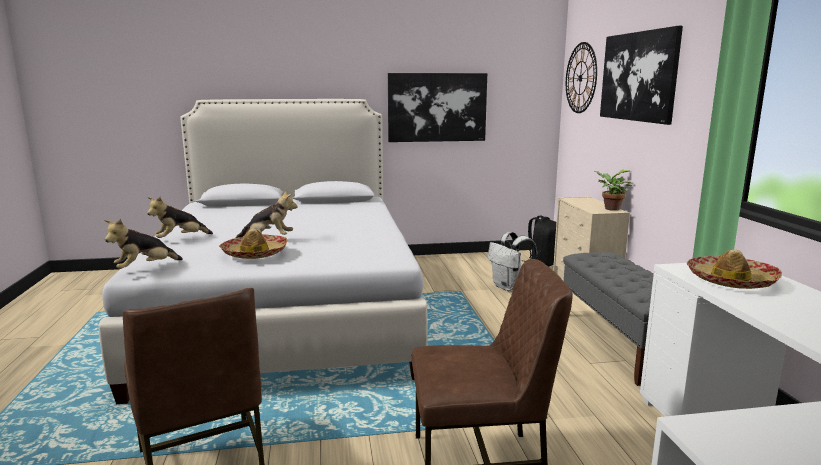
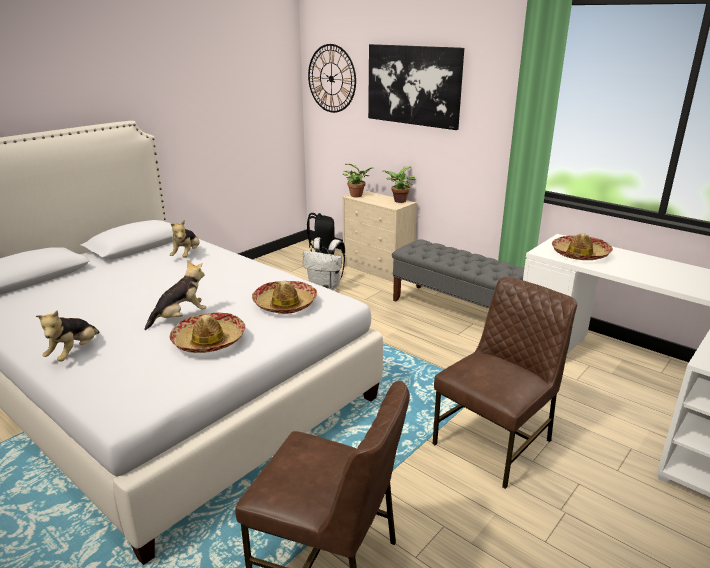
camera: 40 degrees left, 10 degrees up
plush toy [104,219,183,269] -> plush toy moved to [170,220,200,258]
picture [388,73,487,142] -> none
none -> hat [252,281,317,314]
none -> potted plant [343,163,374,197]

